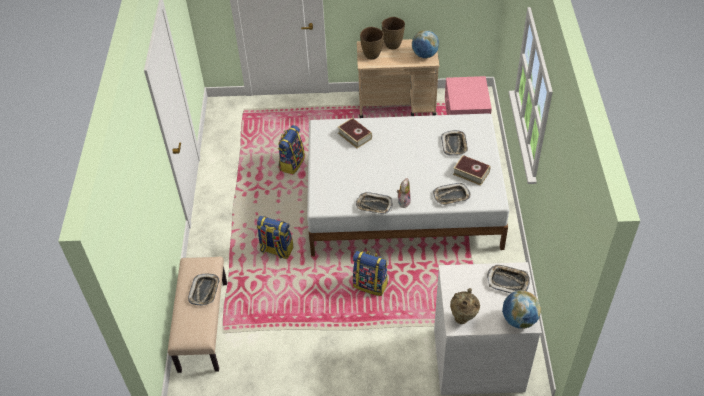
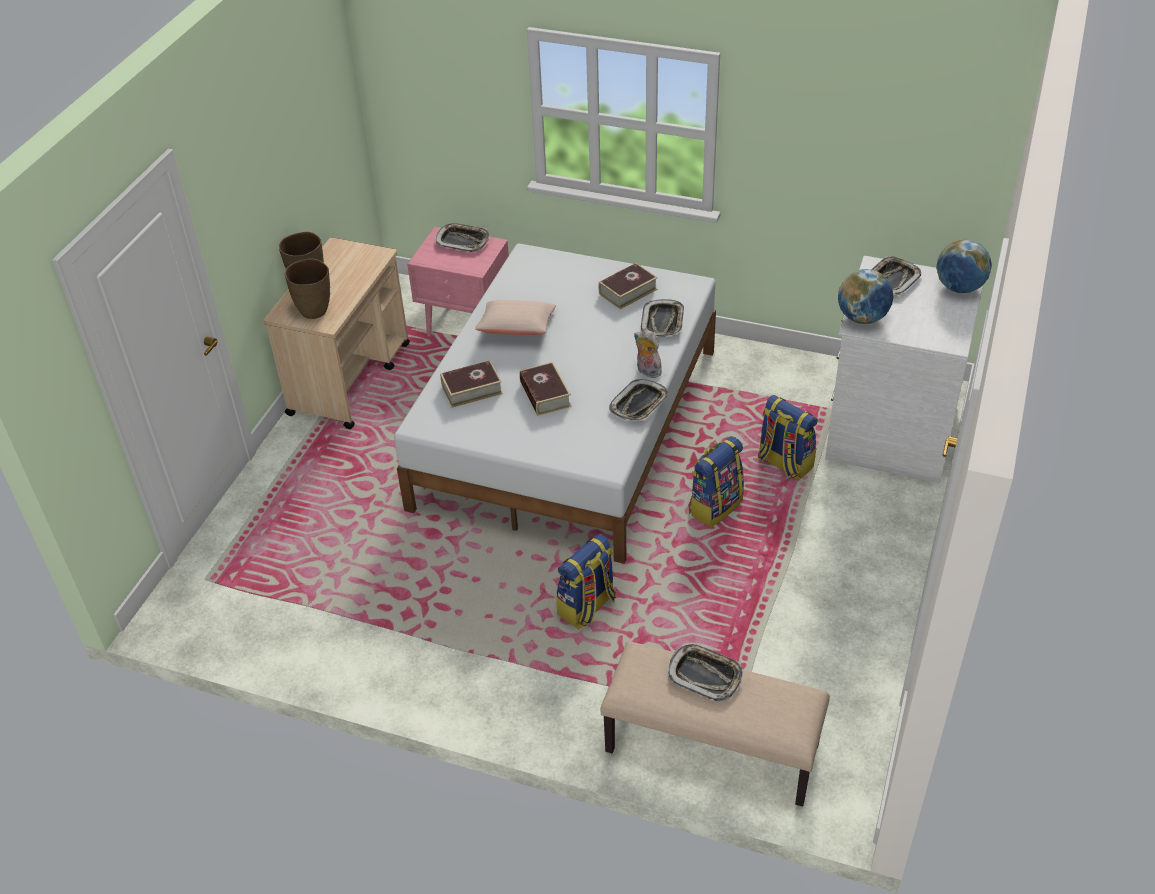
camera: 70 degrees left, 5 degrees down
backpack [278,125,305,174] -> backpack moved to [758,395,818,480]
globe [412,30,439,58] -> globe moved to [838,269,893,324]
tray [441,130,468,156] -> tray moved to [436,223,490,252]
beige vase [450,288,480,324] -> none
none -> beige pillow [475,300,556,335]
none -> book [520,362,571,416]

